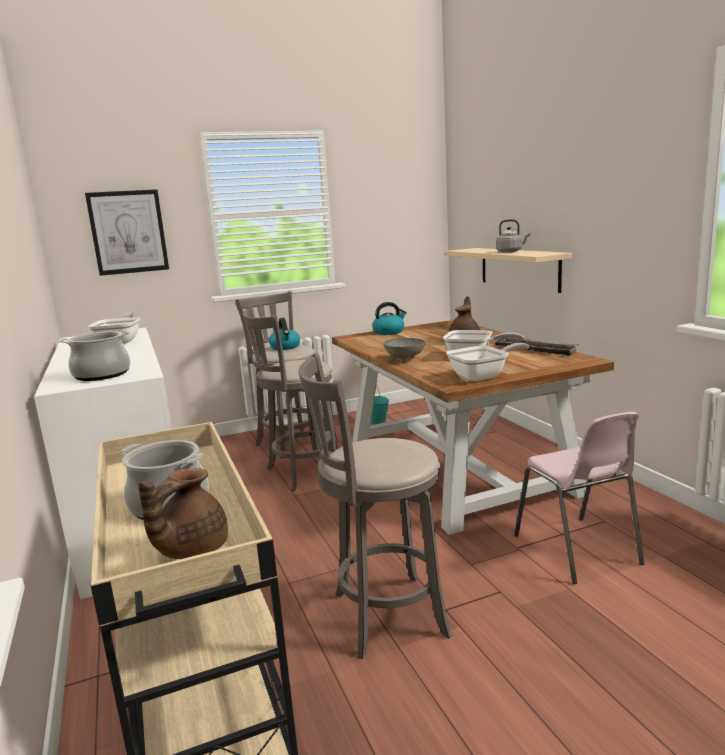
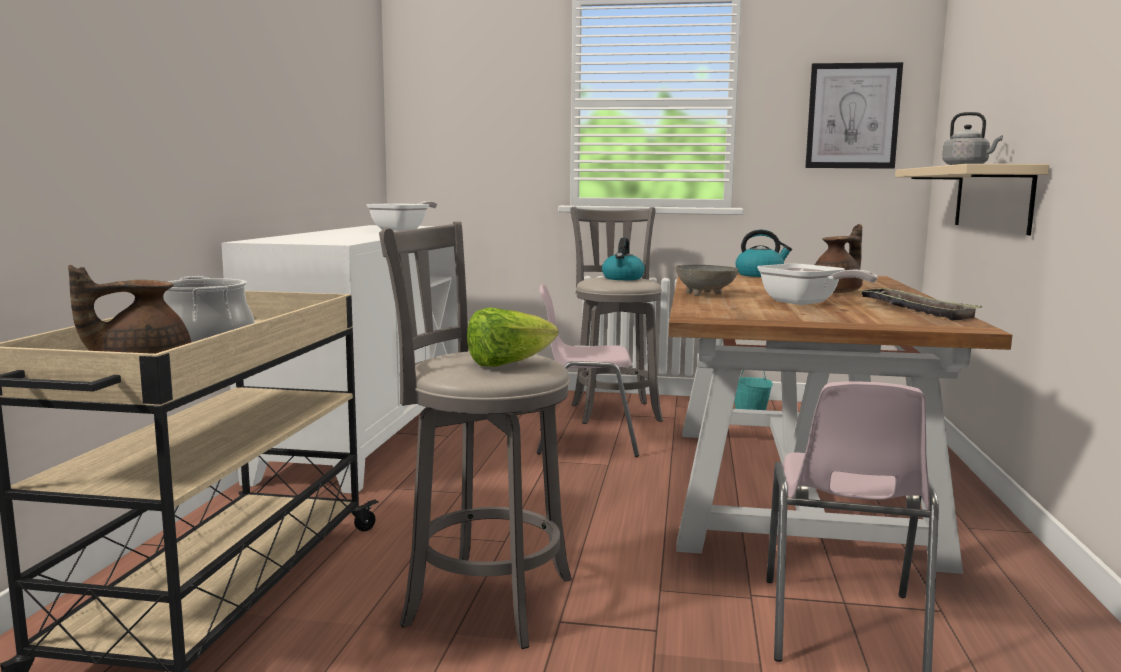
camera: 30 degrees right, 5 degrees down
cooking pot [58,331,131,381] -> none
picture [85,189,169,276] -> picture moved to [805,62,903,169]
grey stool [243,307,339,491] -> pink chair [537,284,639,457]
frying pan [446,343,530,381] -> none
none -> lettuce [467,307,558,367]

